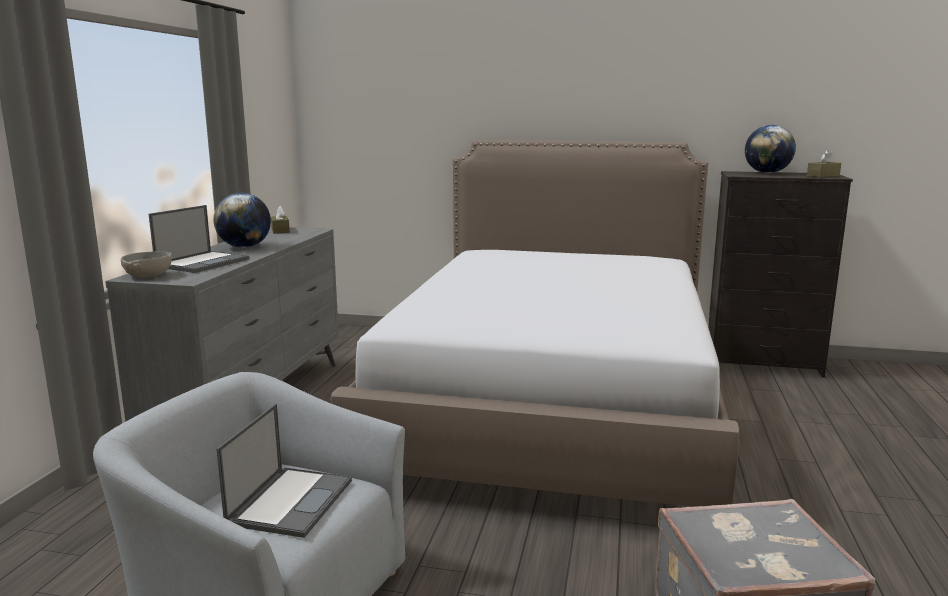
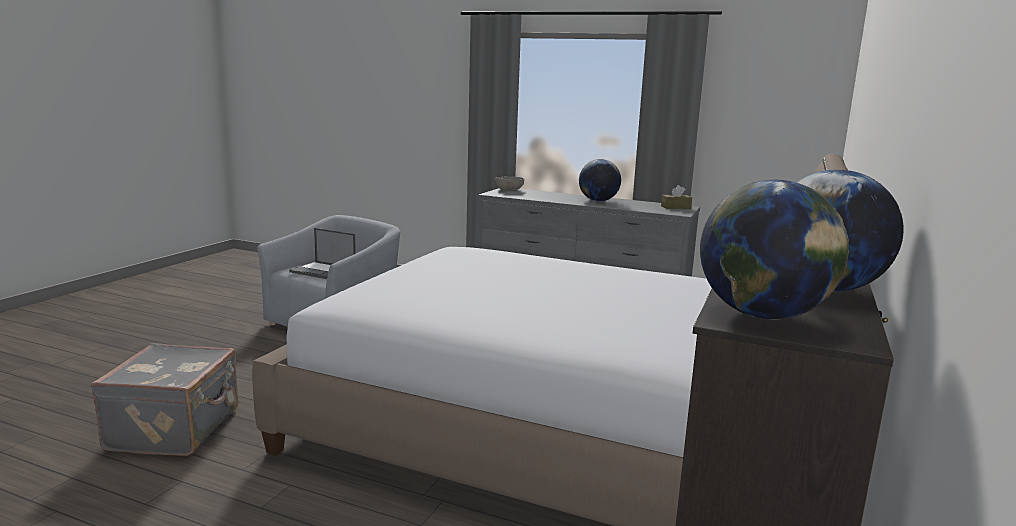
camera: 100 degrees right, 0 degrees up
laptop [149,205,249,273] -> none
brown tissue box [807,150,841,177] -> globe [700,180,849,320]

